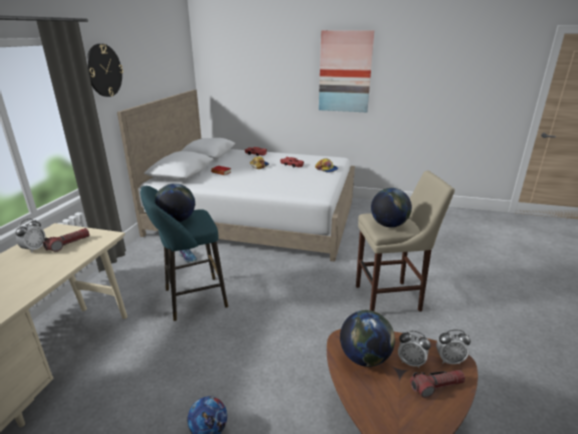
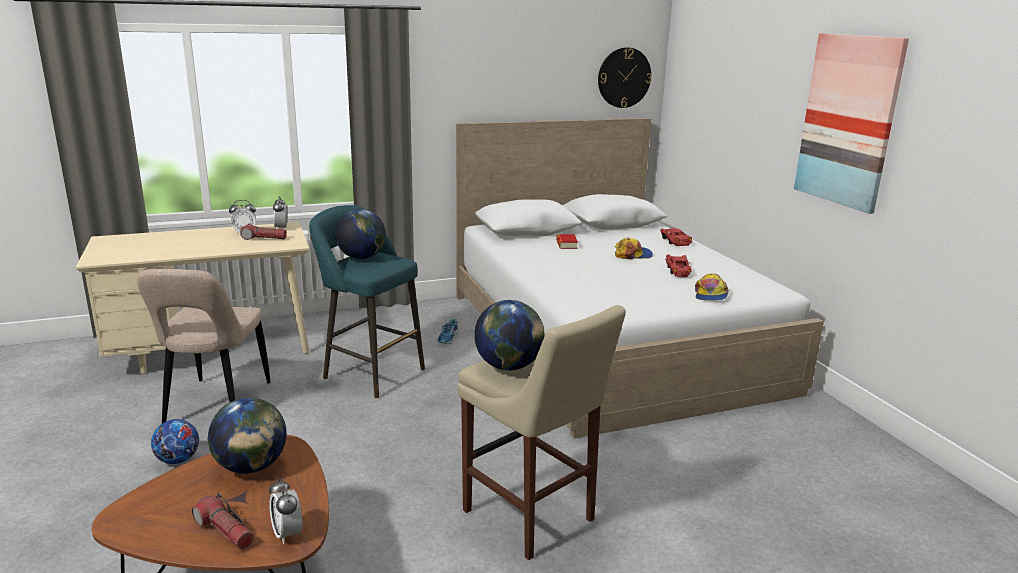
camera: 55 degrees right, 5 degrees down
wall clock [86,44,123,97] -> wall clock moved to [598,47,652,108]
alarm clock [398,331,431,368] -> alarm clock moved to [273,196,288,229]
none -> beige chair [137,269,271,423]

